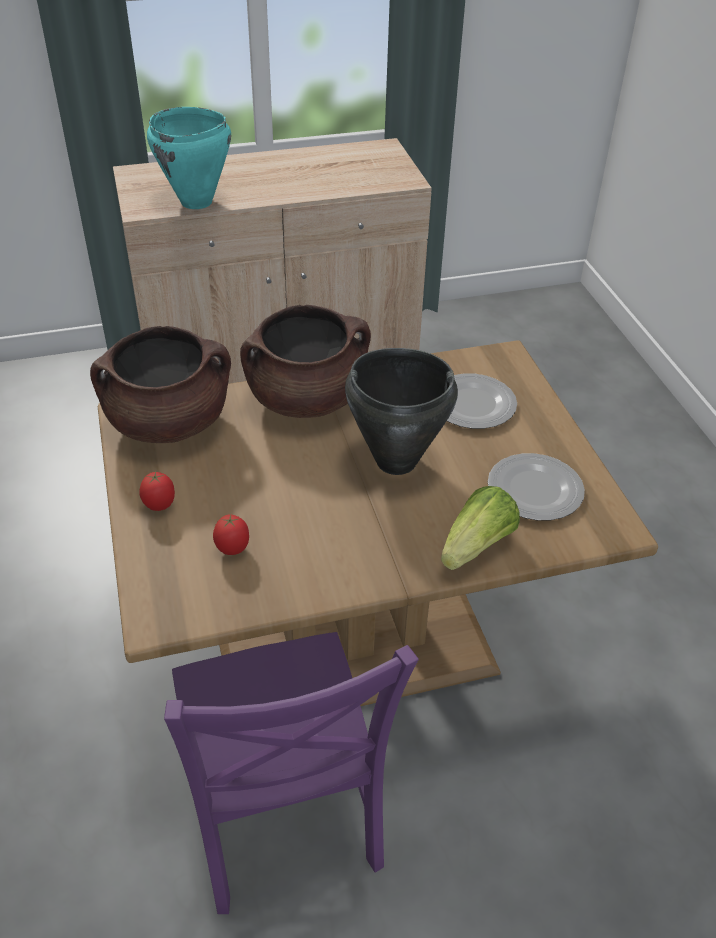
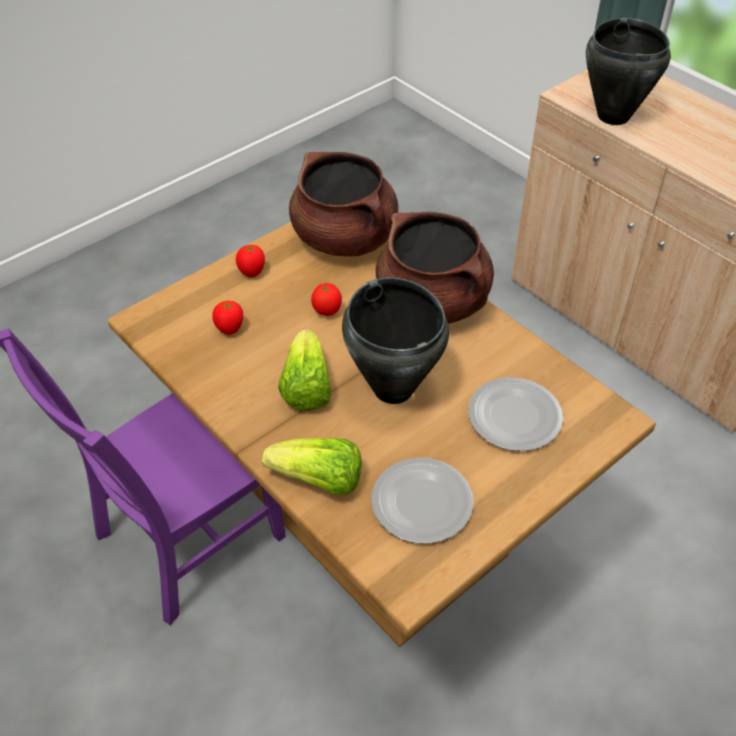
camera: 65 degrees right, 5 degrees up
turquoise cooking pot [147,107,231,209] -> black cooking pot [586,18,671,125]
none -> lettuce [278,330,332,411]
none -> tomato [311,283,342,316]

